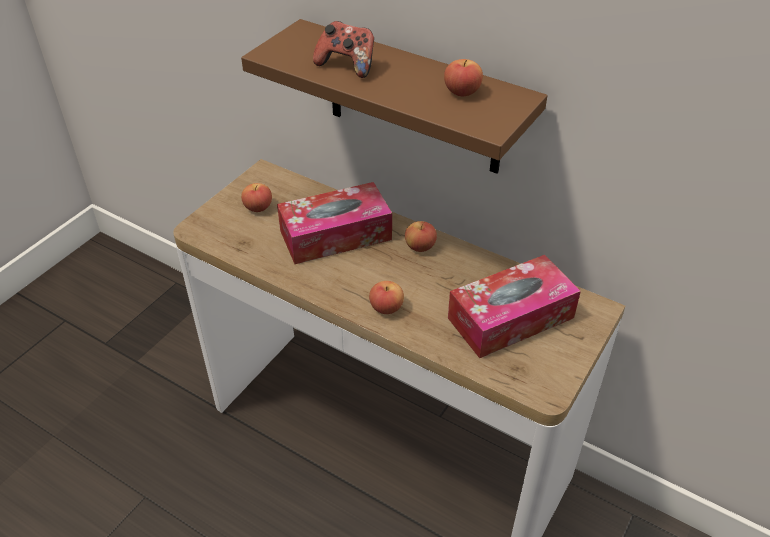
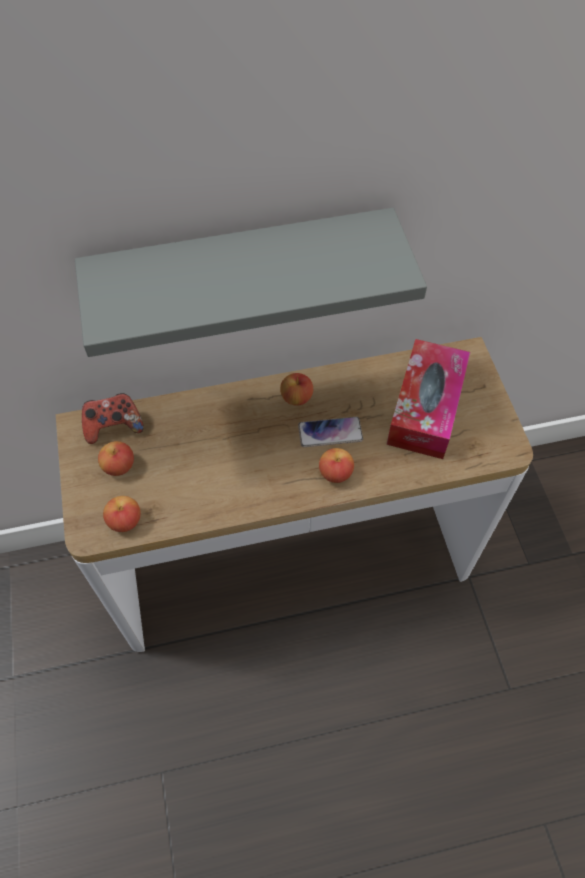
camera: 45 degrees left, 15 degrees up
brown shelf [241,19,547,174] -> grey shelf [75,208,427,357]
tissue box [277,182,392,264] -> none
game controller [313,21,374,78] -> game controller moved to [82,393,144,444]
apple [444,59,483,96] -> apple moved to [103,496,141,532]
none -> phone [298,417,363,447]

